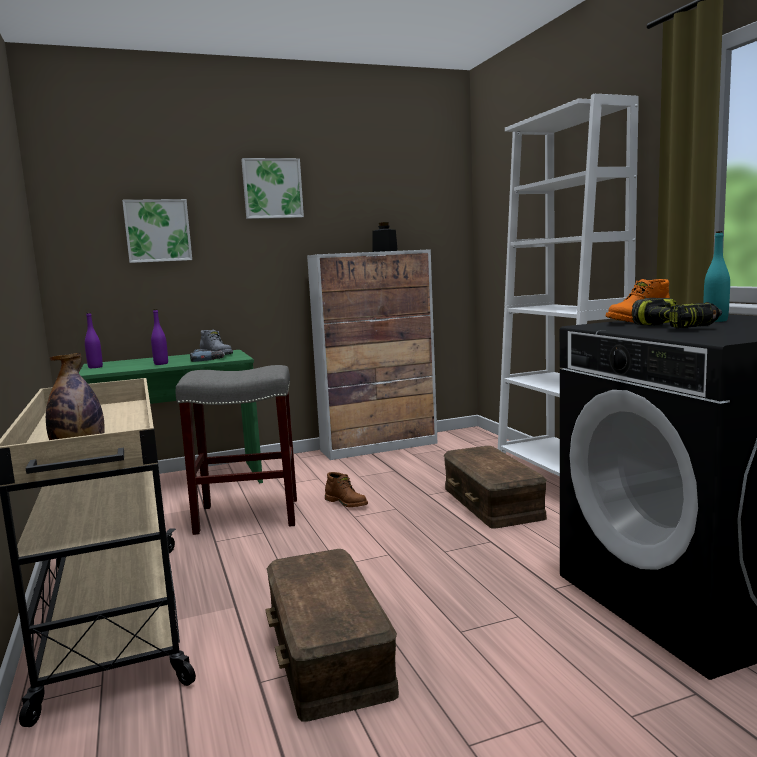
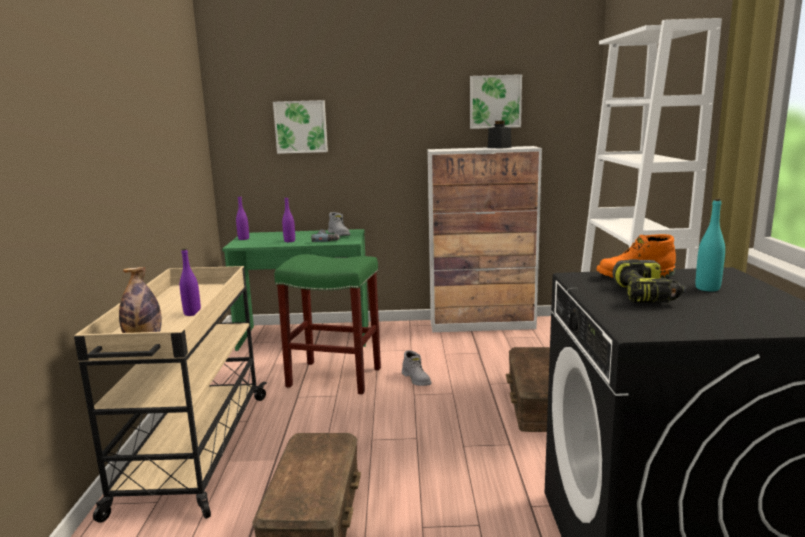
camera: 20 degrees right, 5 degrees up
grey stool [175,365,297,535] -> green stool [274,254,381,394]
picture [241,158,304,219] -> picture moved to [470,74,522,129]
brown boot [325,472,368,507] -> grey boot [402,350,431,386]
none -> purple bottle [180,248,201,316]

